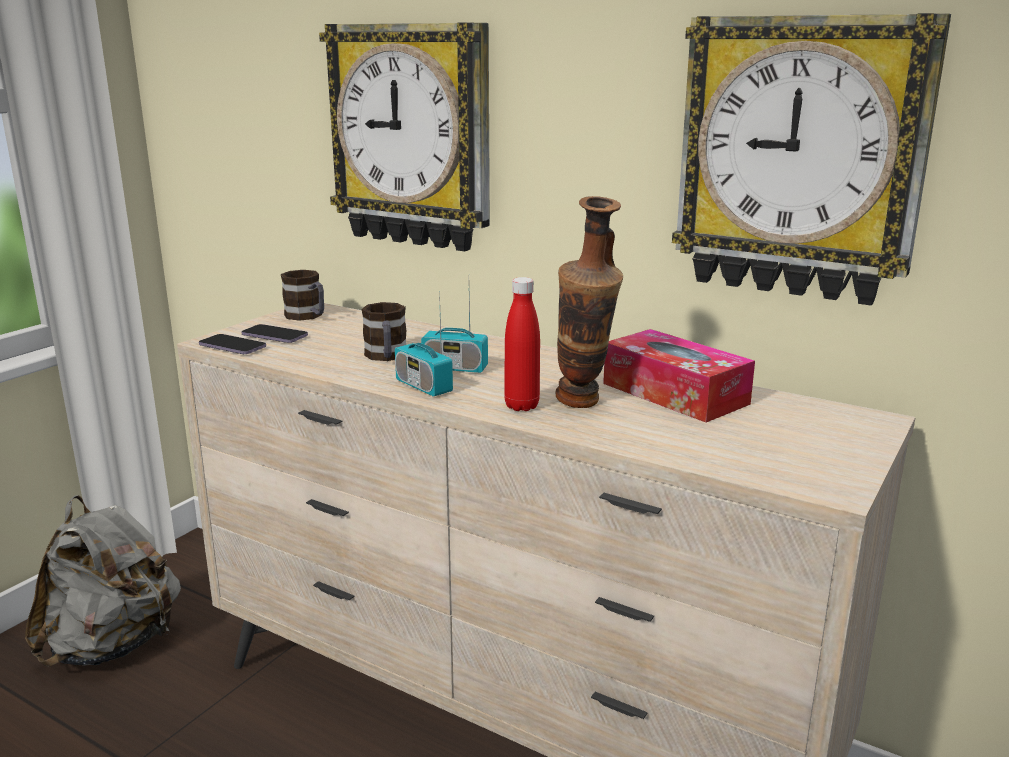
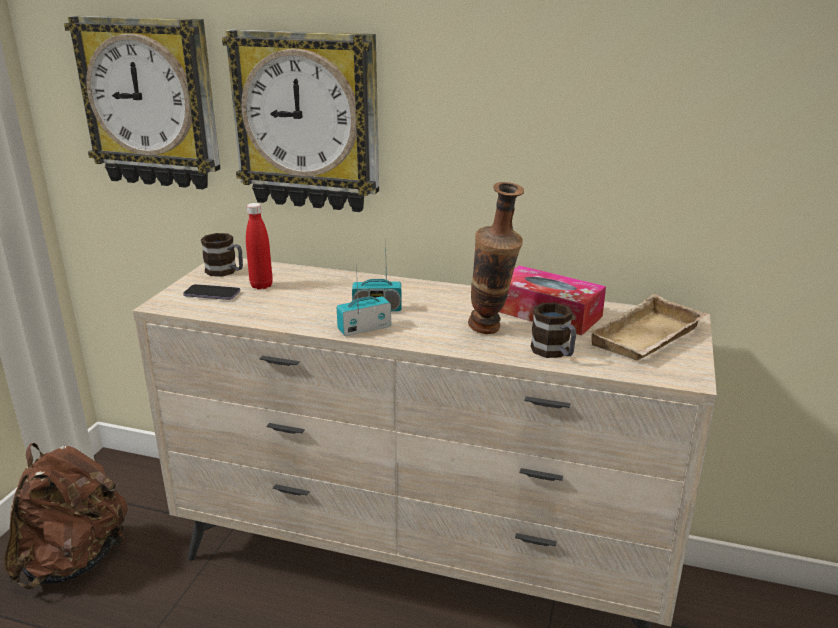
camera: 15 degrees left, 5 degrees up
grey backpack [25,495,181,667] -> brown backpack [4,443,127,589]
phone [199,334,266,354] -> none
mug [362,302,406,361] -> mug moved to [531,303,576,358]
radio [395,291,453,397] -> radio turned 120 degrees clockwise [337,263,391,336]
red bottle [504,277,540,411] -> red bottle moved to [246,203,273,290]
wall clock [672,13,951,306] -> wall clock moved to [64,16,221,189]
none -> beige tray [588,294,707,360]

